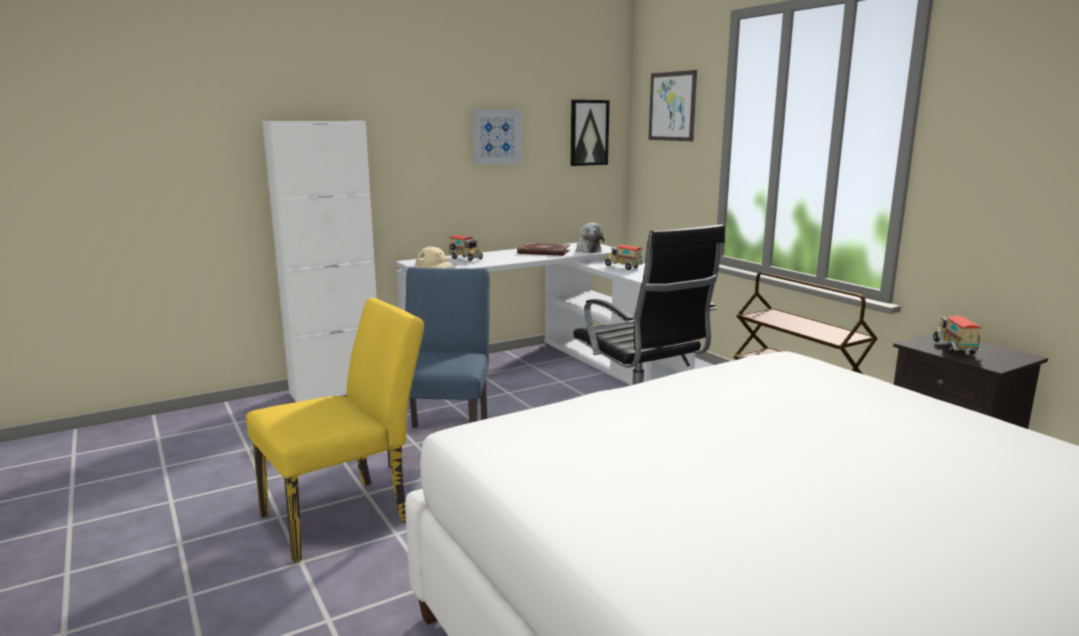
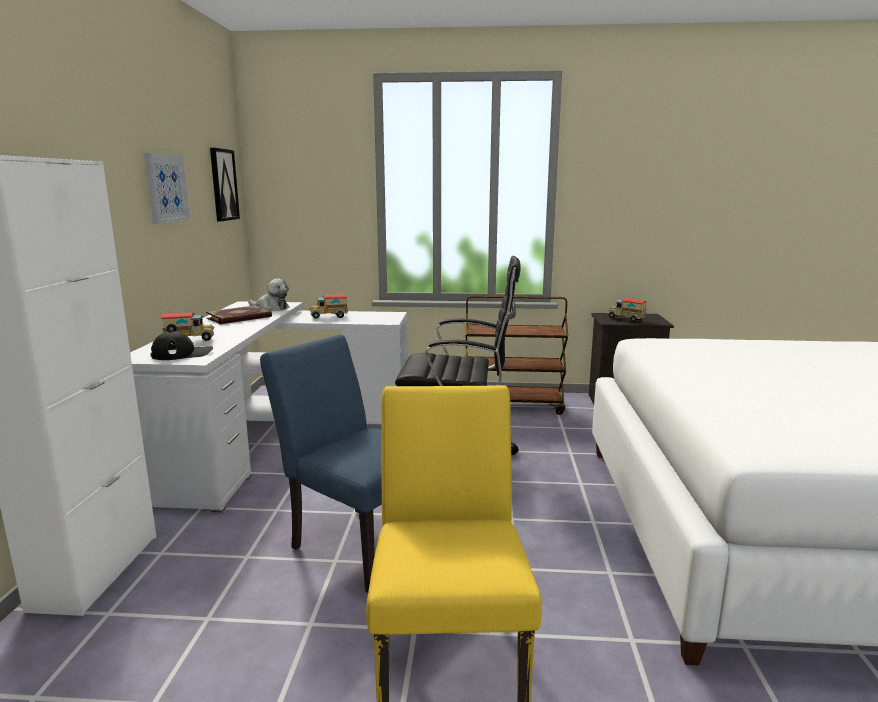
camera: 55 degrees left, 0 degrees up
beige cap [416,247,457,268] -> black cap [150,331,213,360]
picture [648,70,697,141] -> none

